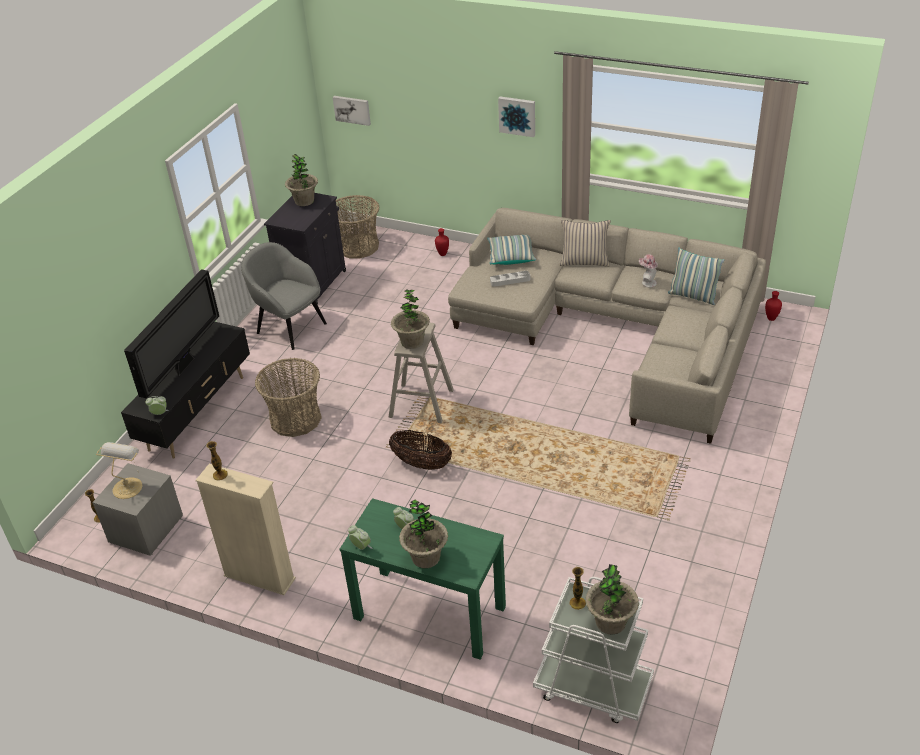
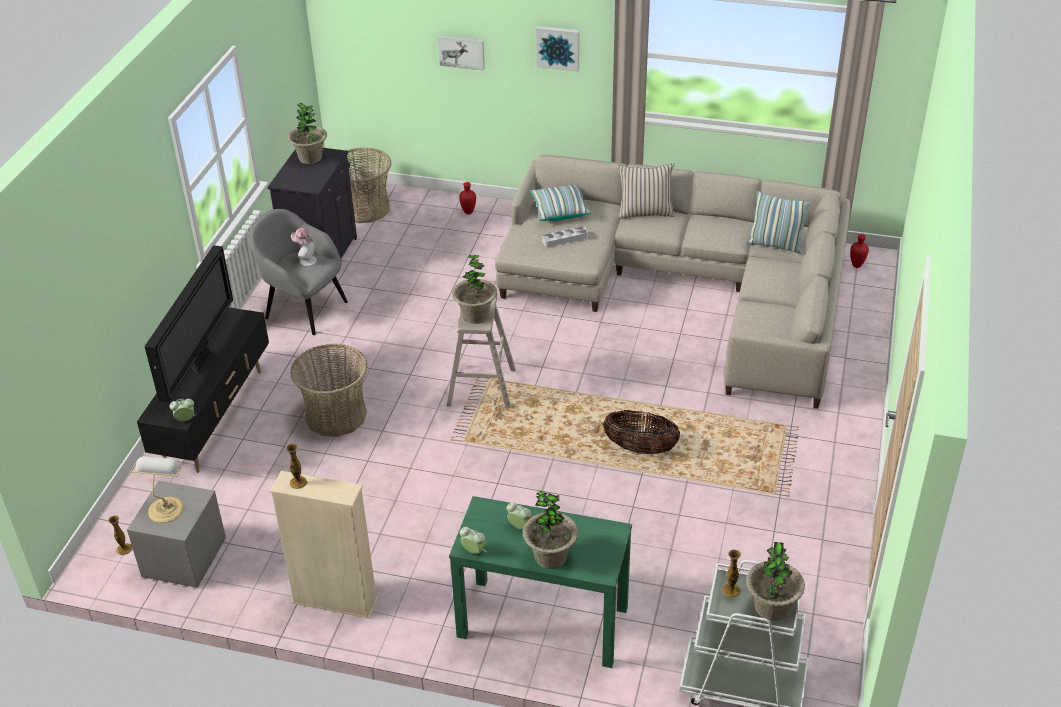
camera: 10 degrees left, 0 degrees up
picture [333,96,371,126] -> picture moved to [438,36,485,71]
basket [389,430,452,470] -> basket moved to [603,410,680,454]
hat [639,254,658,287] -> hat moved to [291,228,317,266]

